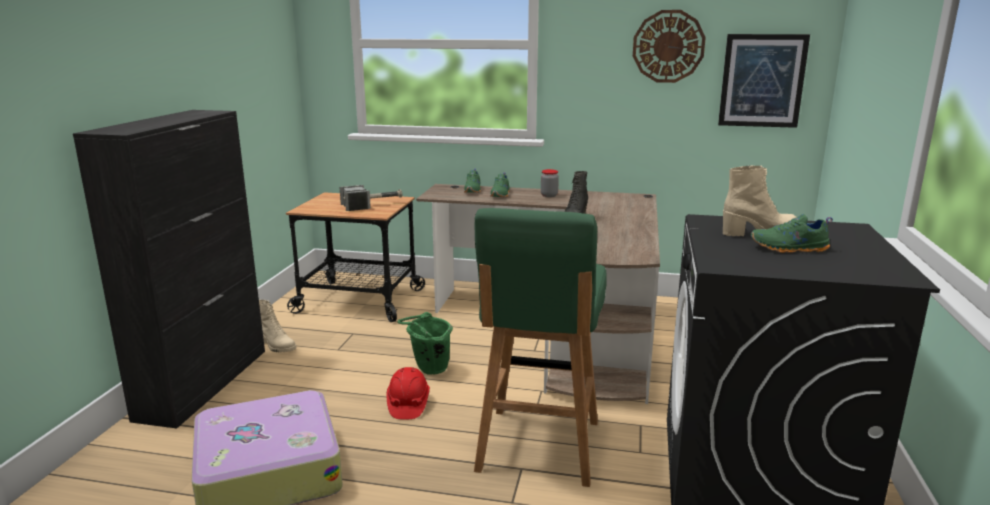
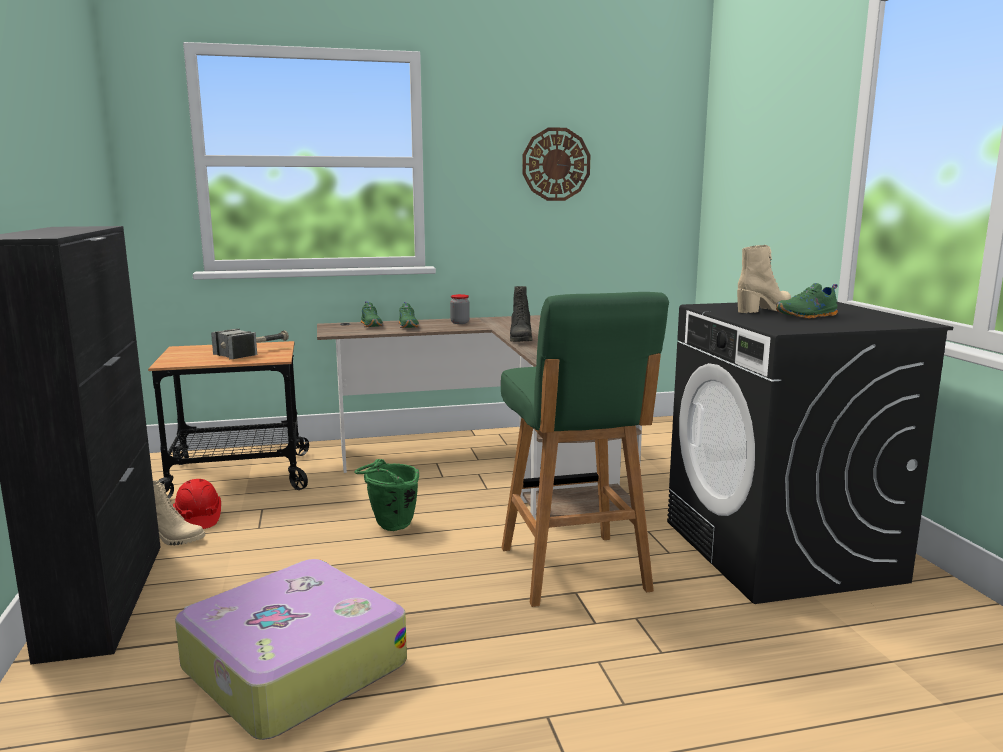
camera: 25 degrees left, 5 degrees down
red hard hat [387,367,430,420] -> red hard hat moved to [173,479,221,529]
picture [718,34,810,128] -> none

